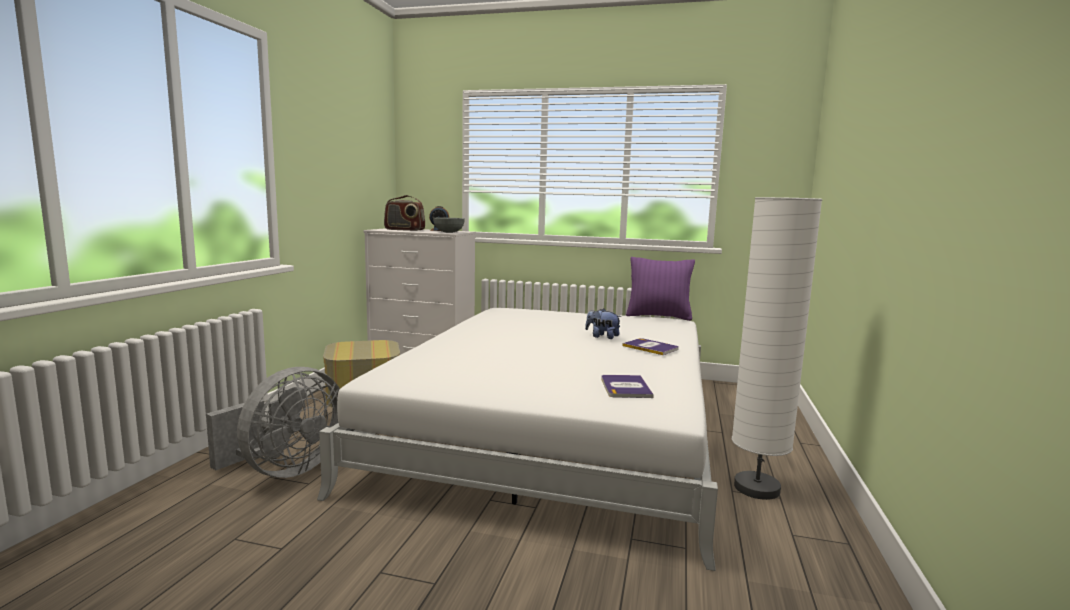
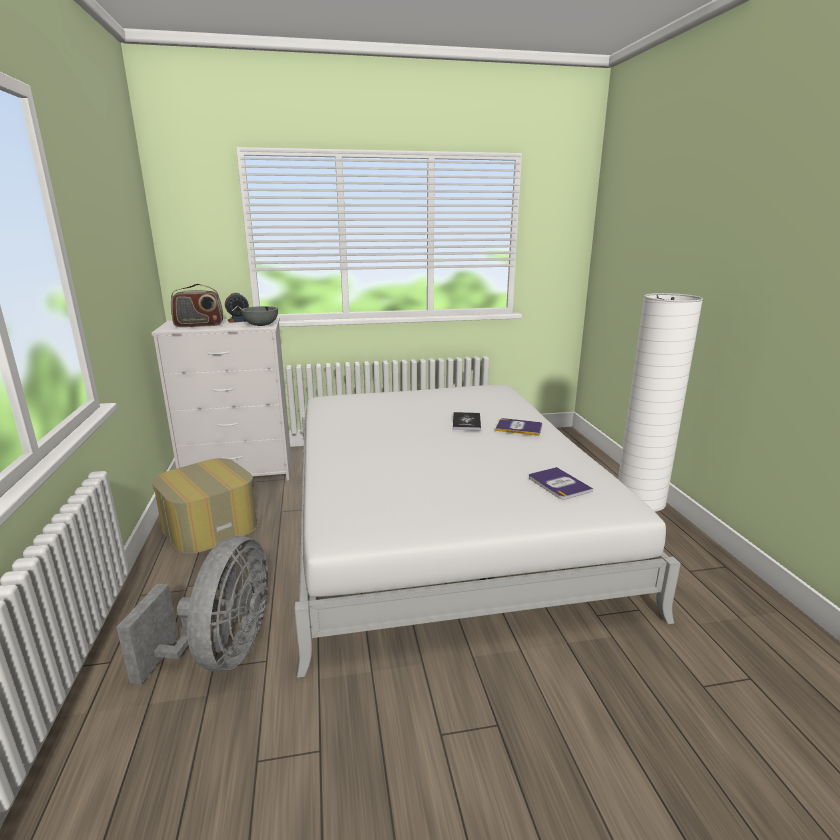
camera: 25 degrees left, 10 degrees up
plush toy [585,308,622,339] -> book [453,412,481,431]
purple pillow [626,257,695,321] -> none

